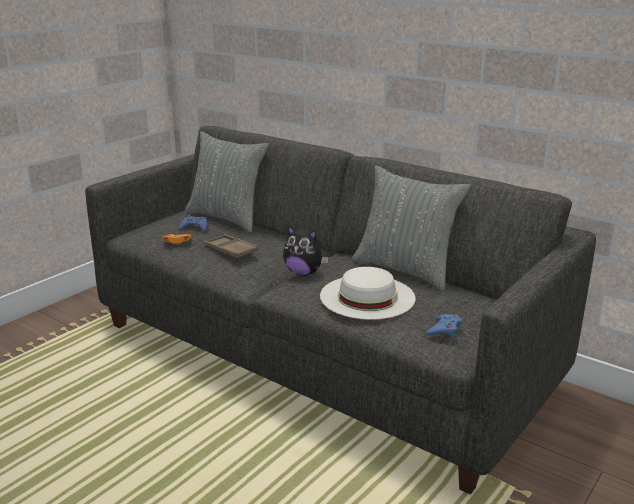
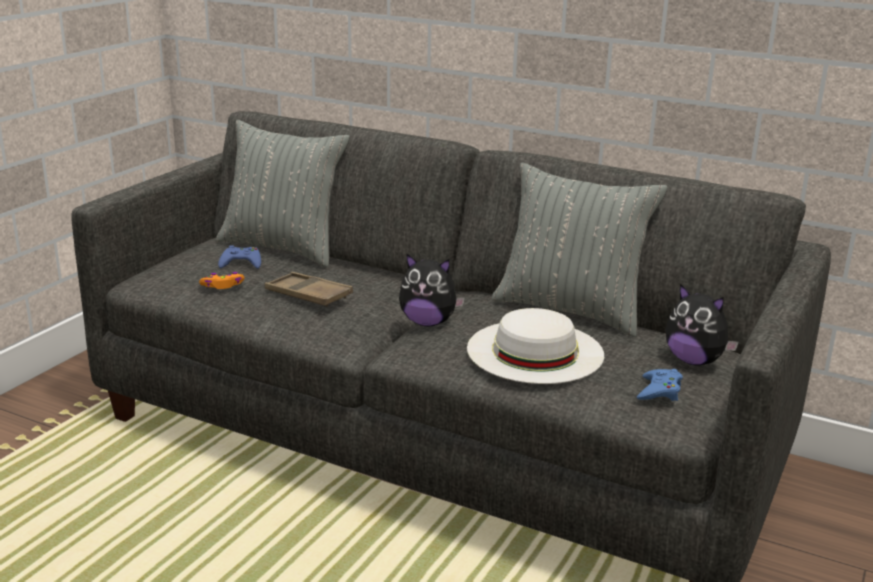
camera: 10 degrees left, 0 degrees up
none -> plush toy [665,284,739,366]

